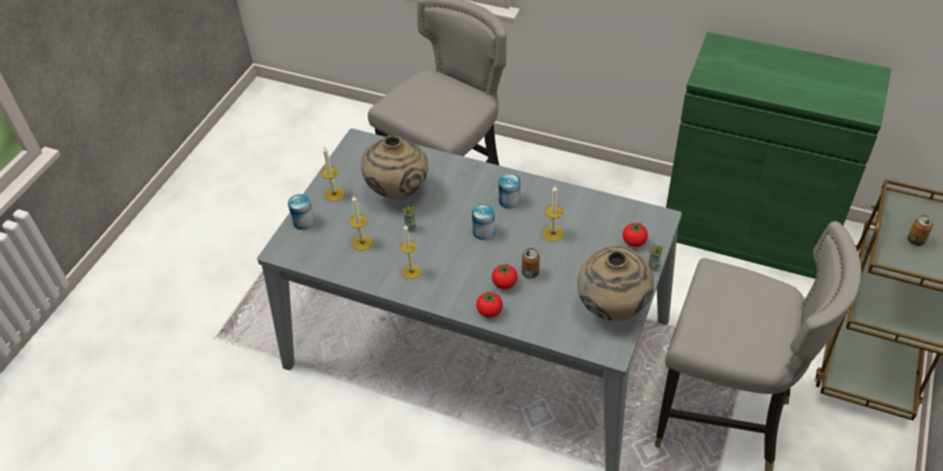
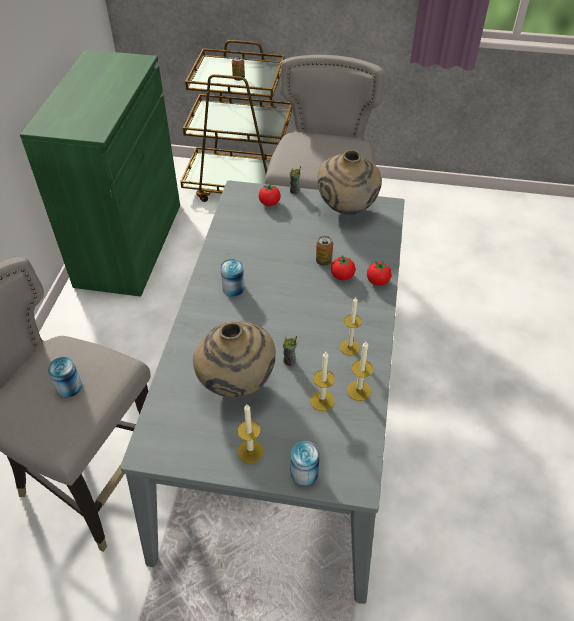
camera: 105 degrees left, 0 degrees up
can [472,204,495,240] -> can moved to [48,357,82,398]
candle [543,186,564,241] -> candle moved to [347,342,373,401]

